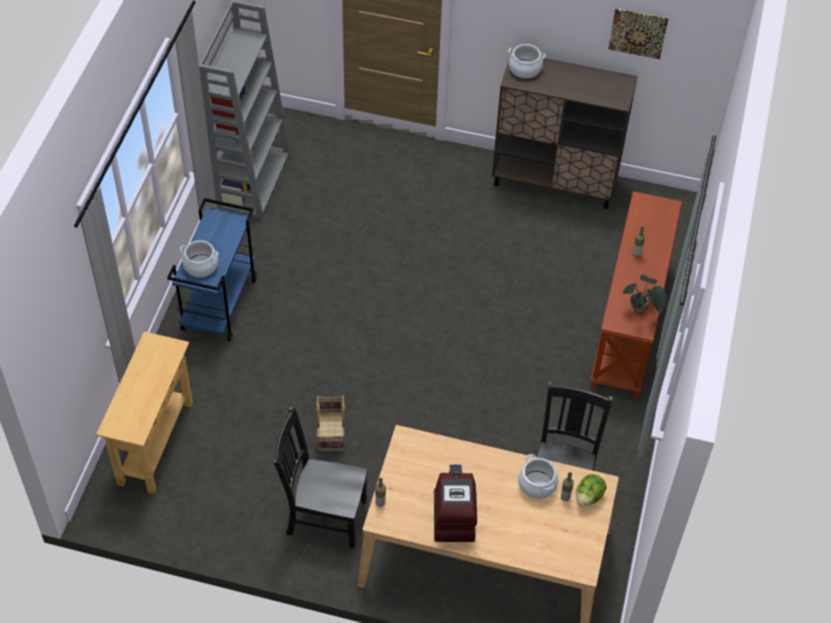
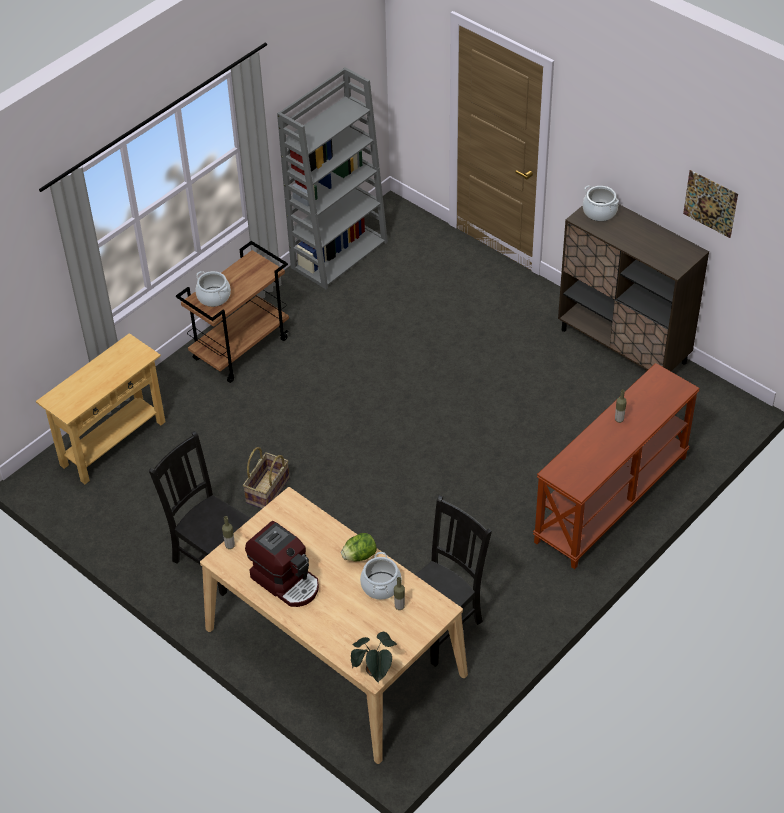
camera: 30 degrees right, 5 degrees down
blue cart [167,198,257,342] -> brown cart [176,241,289,383]
coffee machine [434,464,477,542] -> coffee machine turned 105 degrees clockwise [245,521,319,607]
lettuce [576,474,607,507] -> lettuce moved to [341,533,377,561]
potted plant [623,275,666,315] -> potted plant moved to [351,632,397,683]

